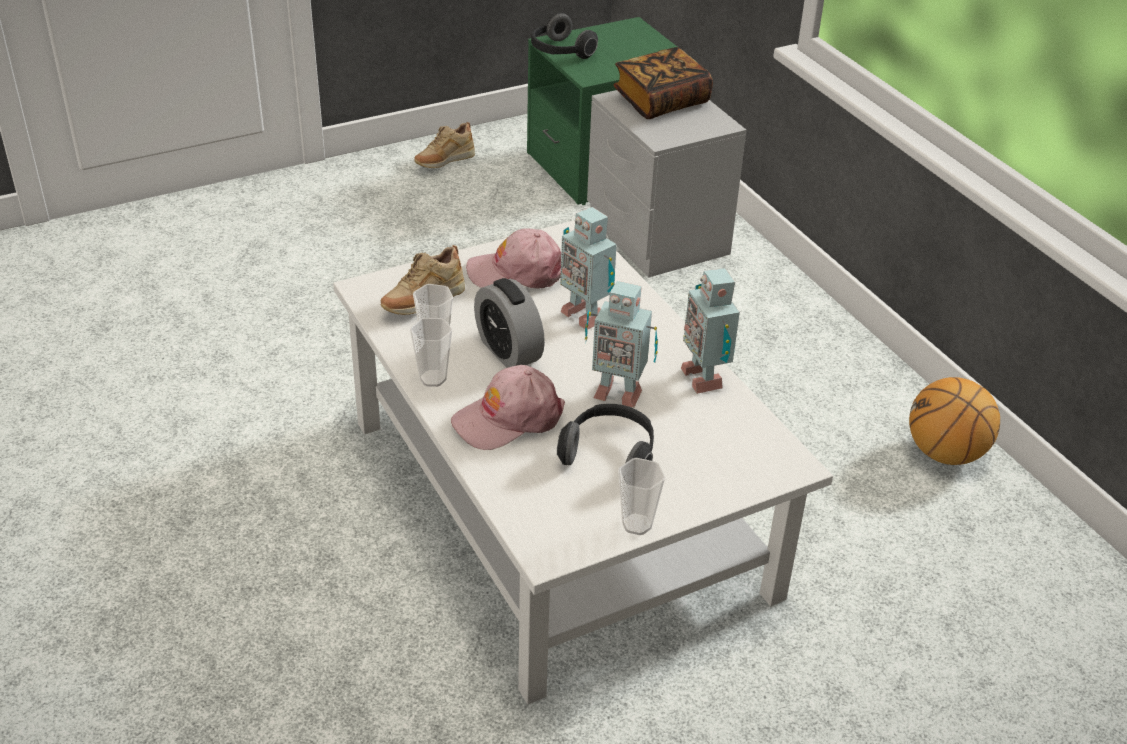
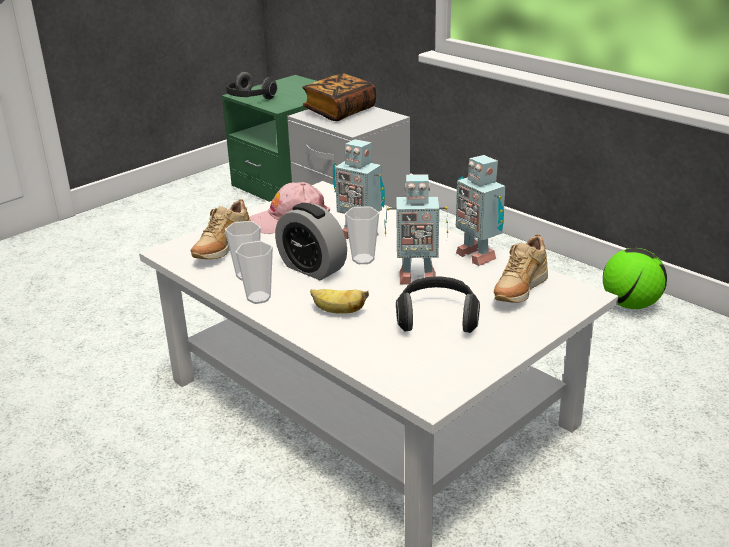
camera: 15 degrees left, 10 degrees down
beige shoe [414,122,475,168] -> beige shoe moved to [494,234,548,303]
pink cap [451,365,565,450] -> banana [310,289,369,314]
cup [618,458,665,535] -> cup moved to [345,206,379,264]
basketball [909,377,1000,465] -> football [603,248,667,309]

